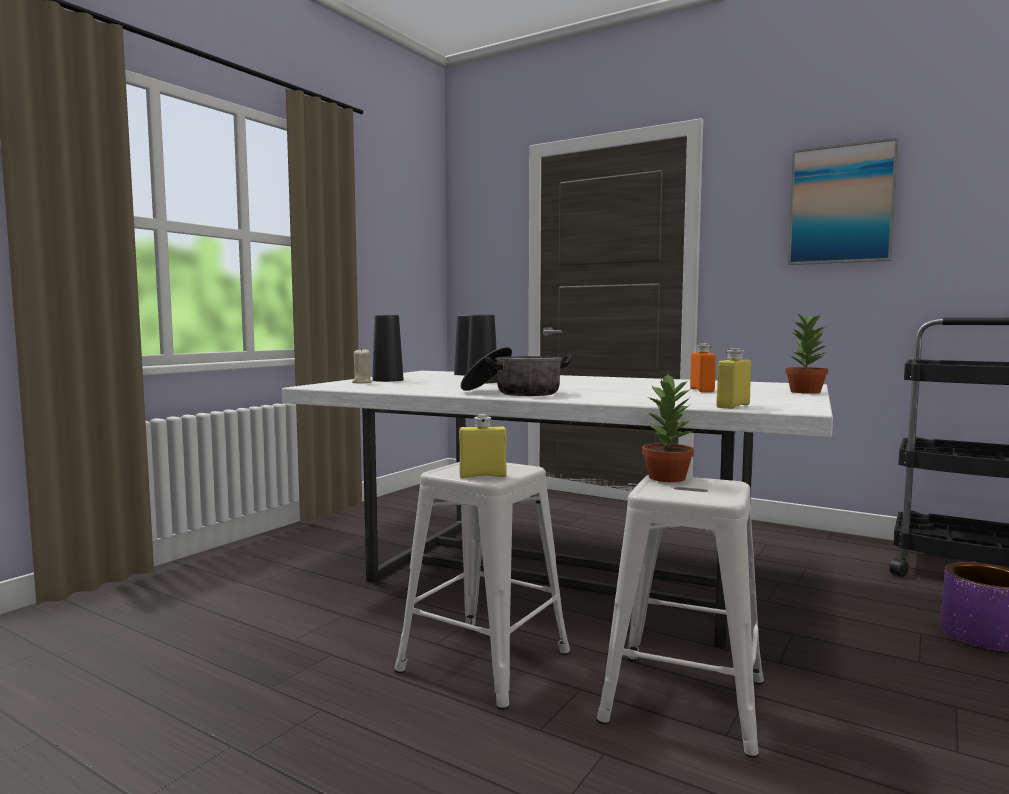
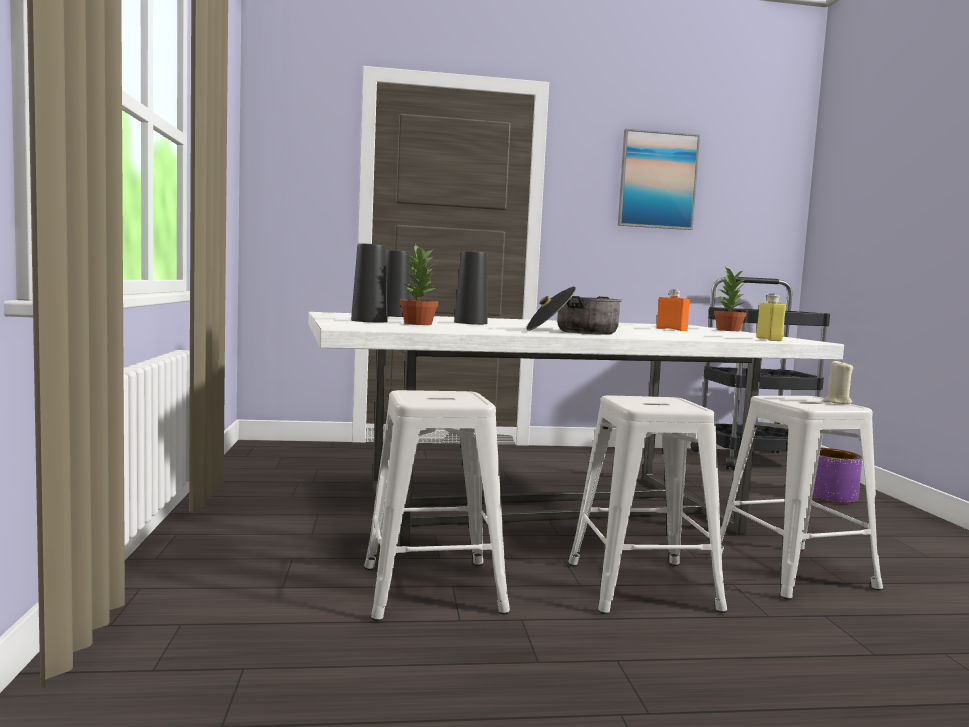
camera: 40 degrees left, 0 degrees up
beige candle [352,348,372,384] -> beige candle moved to [823,360,853,404]
yellow bottle [459,414,507,478] -> none
potted plant [642,374,696,482] -> potted plant moved to [400,244,438,325]
none -> white stool [364,390,510,621]

